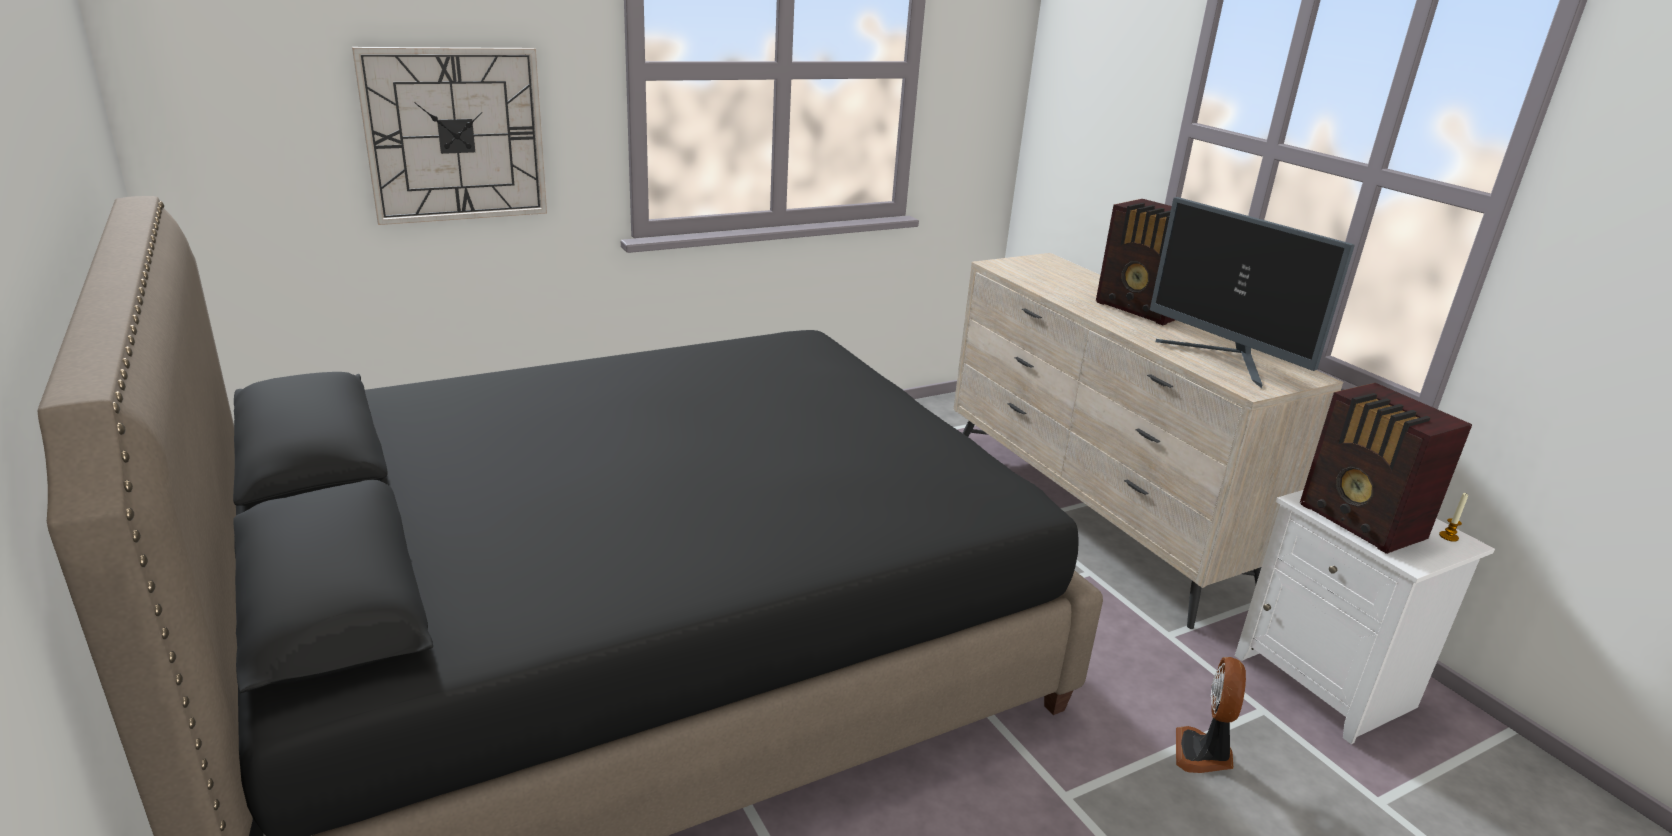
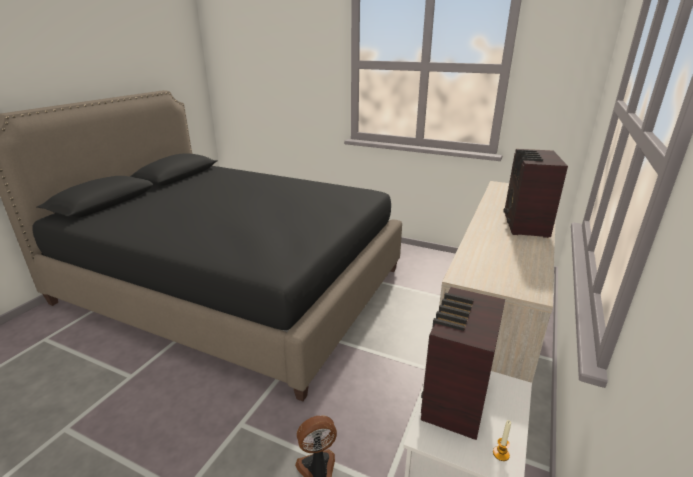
camera: 55 degrees right, 0 degrees up
wall clock [352,47,547,225] -> none
monitor [1150,197,1355,388] -> none

